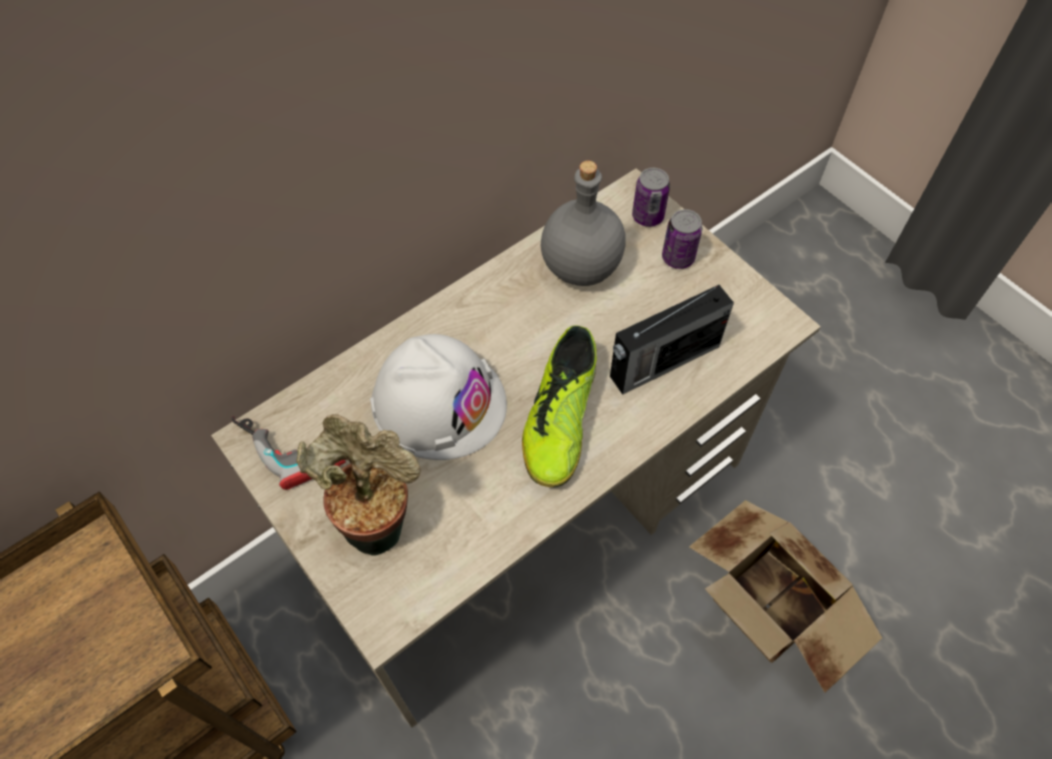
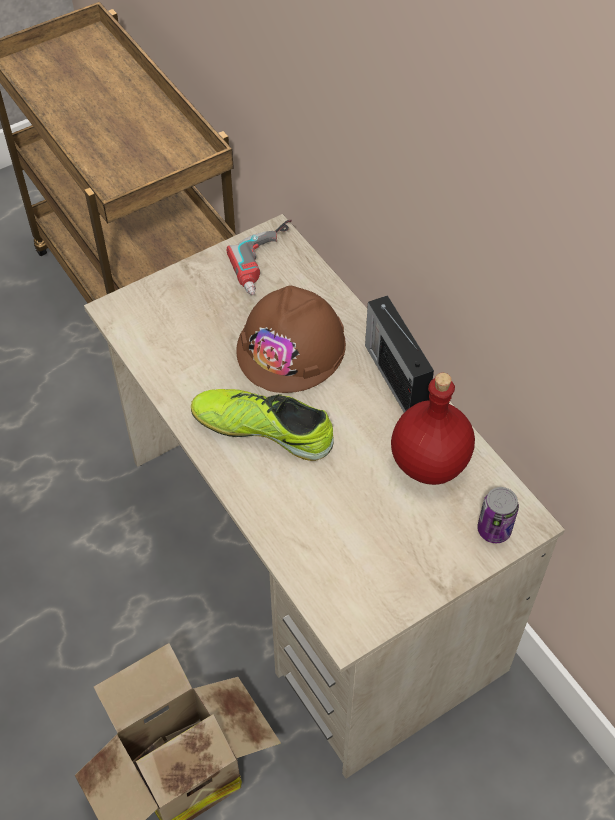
camera: 95 degrees right, 5 degrees down
potted plant [296,414,421,556] -> none
white hard hat [370,334,507,460] -> brown hard hat [236,286,346,393]
grey bottle [541,161,626,286] -> red bottle [391,373,475,485]
radio [610,285,734,395] -> radio moved to [365,295,434,412]
can [662,209,702,269] -> none

